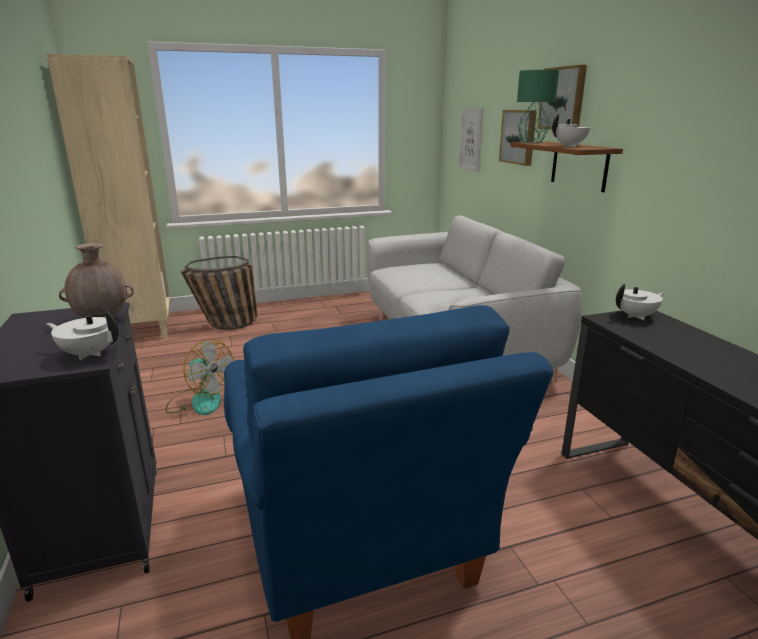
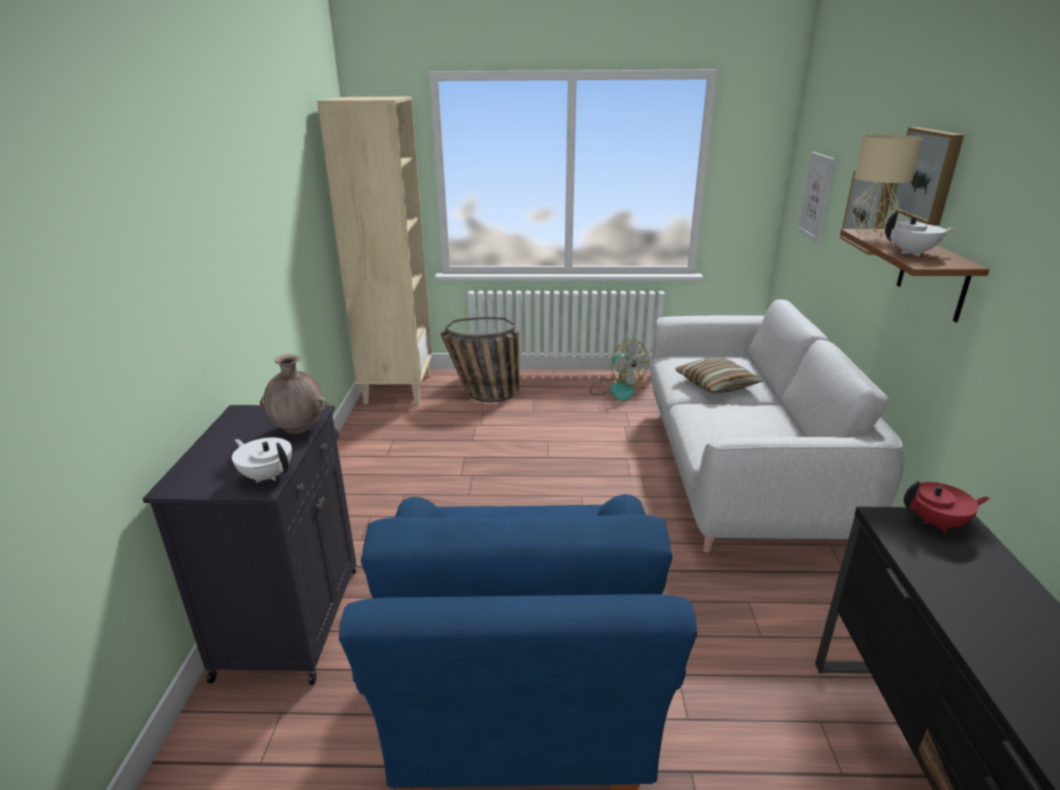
camera: 20 degrees right, 5 degrees up
fan [165,339,234,415] -> fan moved to [590,339,649,400]
green table lamp [517,70,559,143] -> beige table lamp [851,135,923,236]
white teapot [616,284,665,320] -> red teapot [904,481,990,533]
none -> pillow [675,358,762,393]

